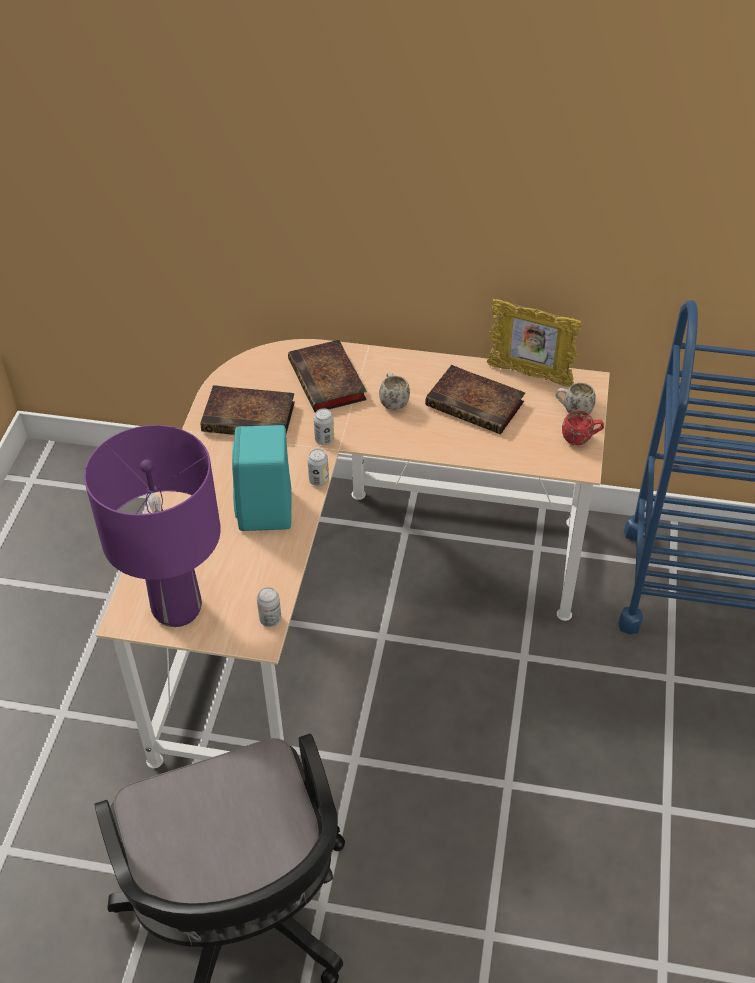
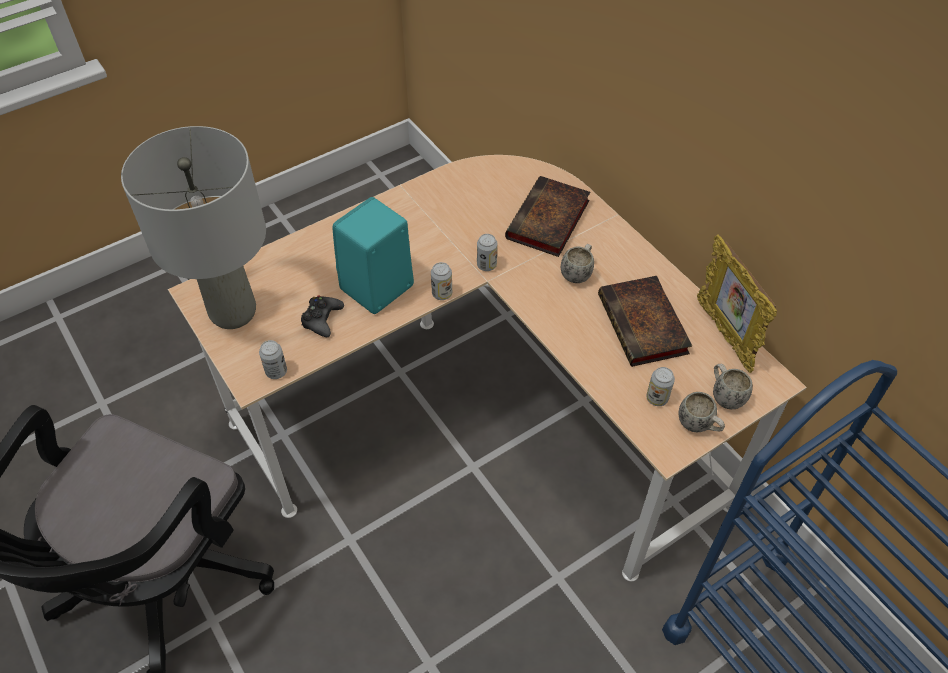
camera: 45 degrees right, 5 degrees up
purple table lamp [84,425,221,627] -> grey table lamp [121,126,266,329]
book [201,385,295,435] -> none
red mug [562,410,604,445] -> white mug [679,392,725,432]
none -> black game controller [301,296,344,337]
none -> can [646,367,675,406]

